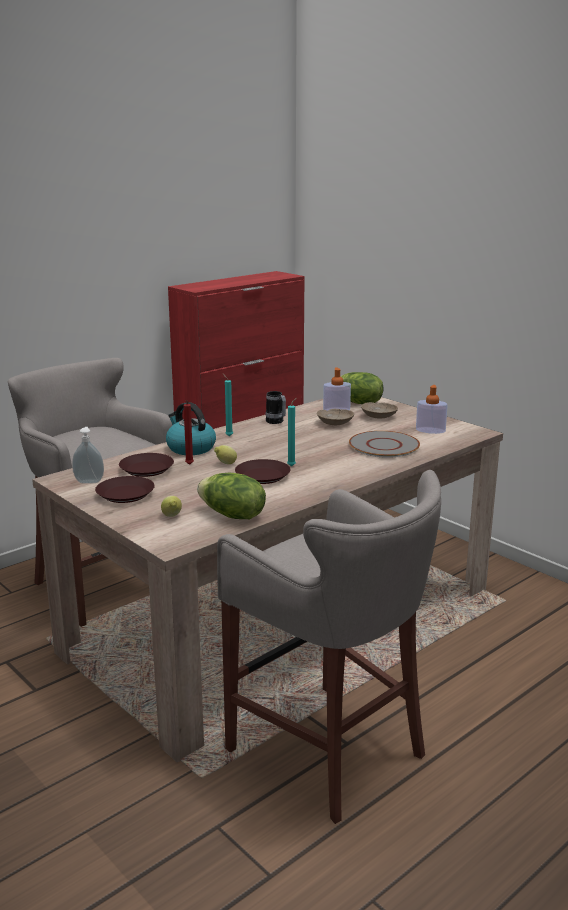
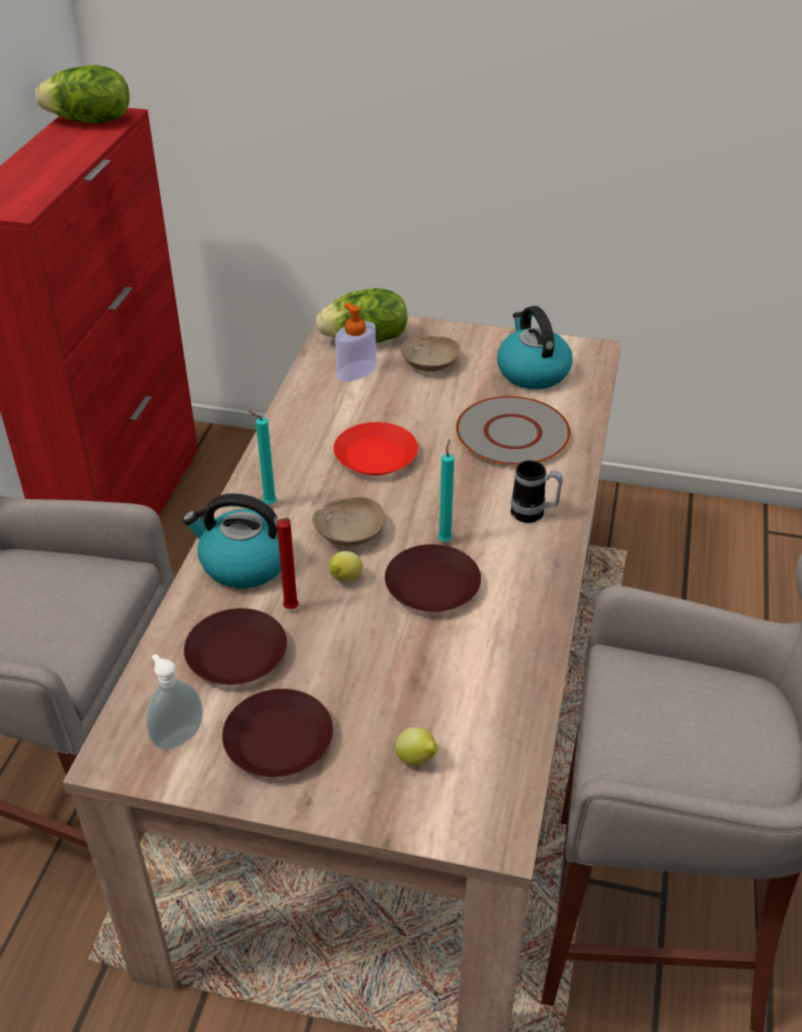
camera: 35 degrees left, 20 degrees up
lettuce [197,473,266,519] -> lettuce moved to [36,65,129,123]
mug [266,391,286,424] -> mug moved to [510,460,563,523]
beige bowl [317,409,354,425] -> beige bowl moved to [312,497,385,546]
soap dispenser [416,385,448,434] -> kettle [497,306,573,389]
none -> red plate [334,422,418,475]

